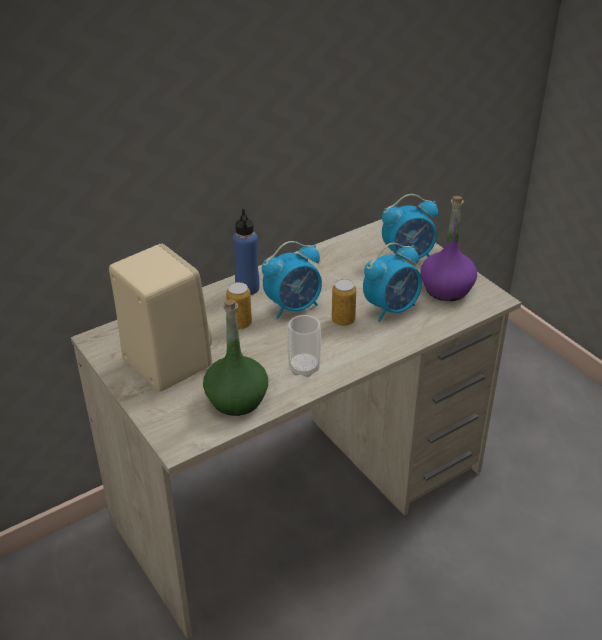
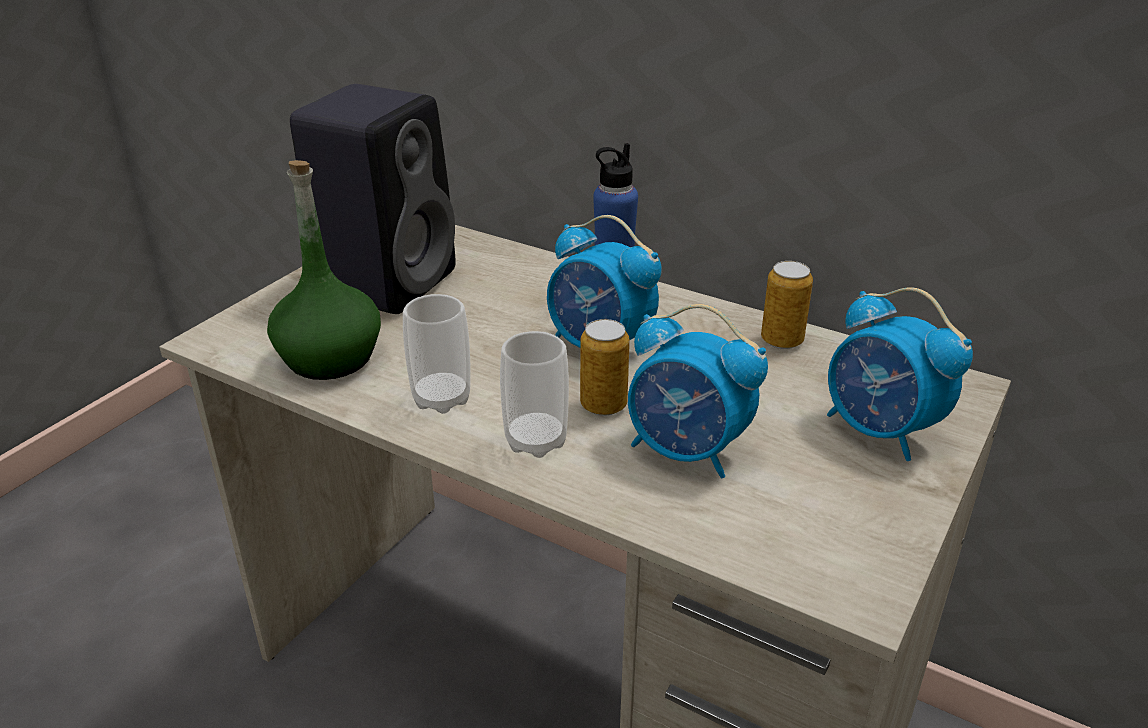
camera: 65 degrees right, 5 degrees down
beige speaker [109,244,212,392] -> black speaker [290,84,456,314]
can [226,282,252,329] -> can moved to [761,261,813,349]
purple bottle [421,196,477,301] -> none
none -> cup [500,331,569,458]

